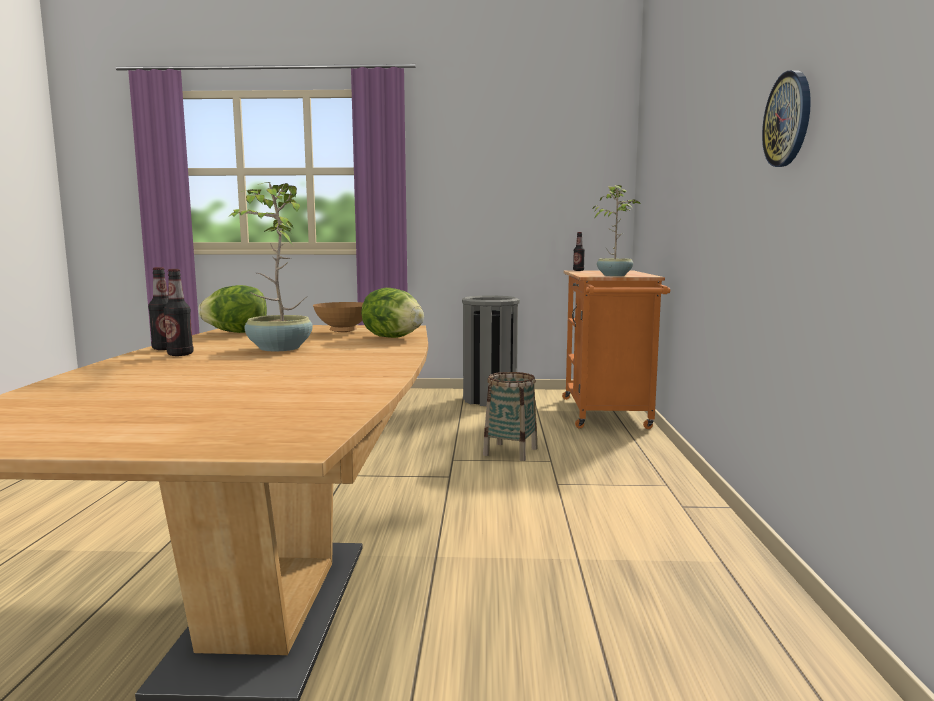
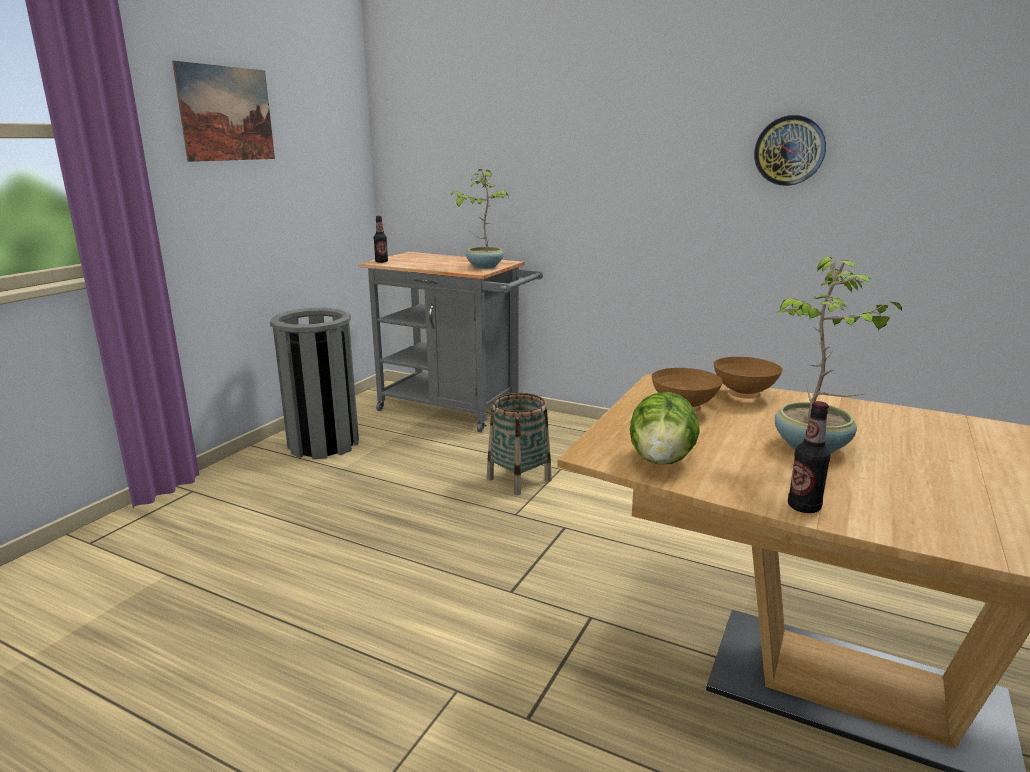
camera: 65 degrees left, 10 degrees up
bottle [163,269,193,356] -> none
lettuce [361,288,424,338] -> brown bowl [713,357,783,399]
orange cart [562,270,670,429] -> grey cart [359,252,543,432]
none -> picture [172,61,275,162]

